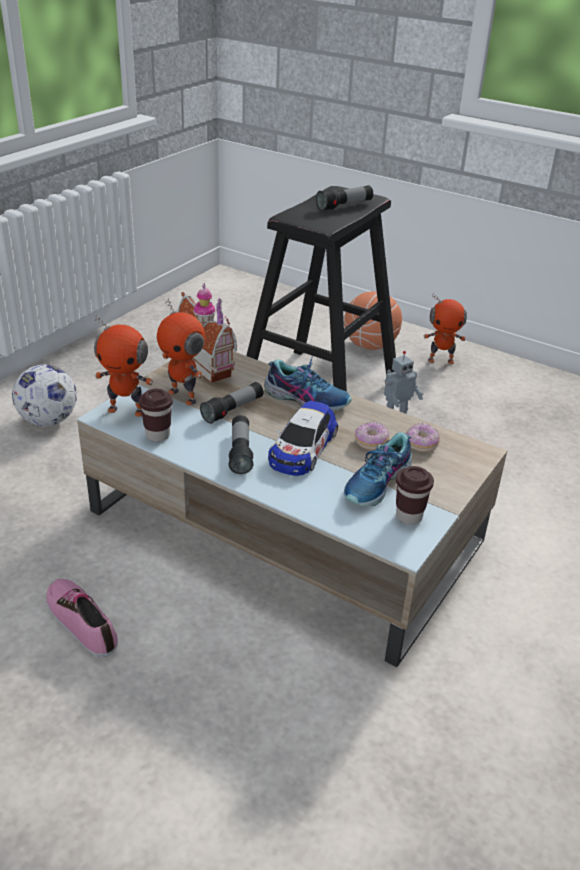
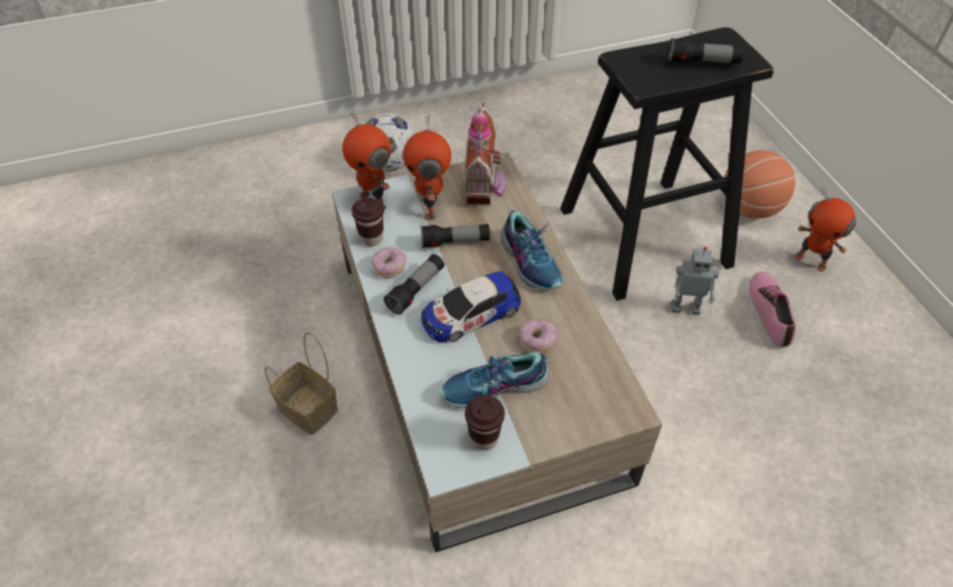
camera: 40 degrees right, 15 degrees up
shoe [46,579,118,657] -> shoe moved to [749,272,796,348]
donut [406,423,440,452] -> donut moved to [371,247,406,278]
none -> basket [265,332,338,435]

